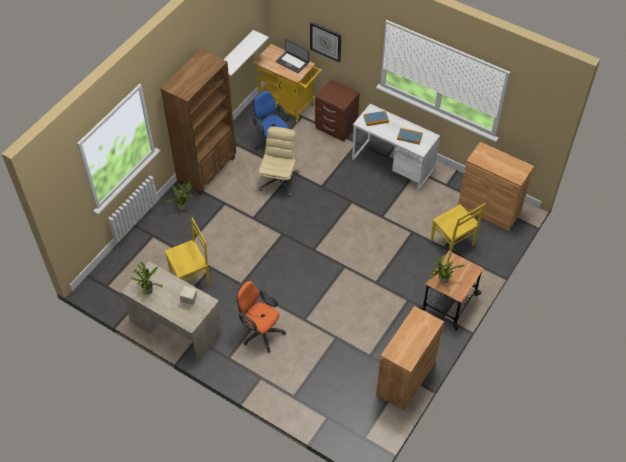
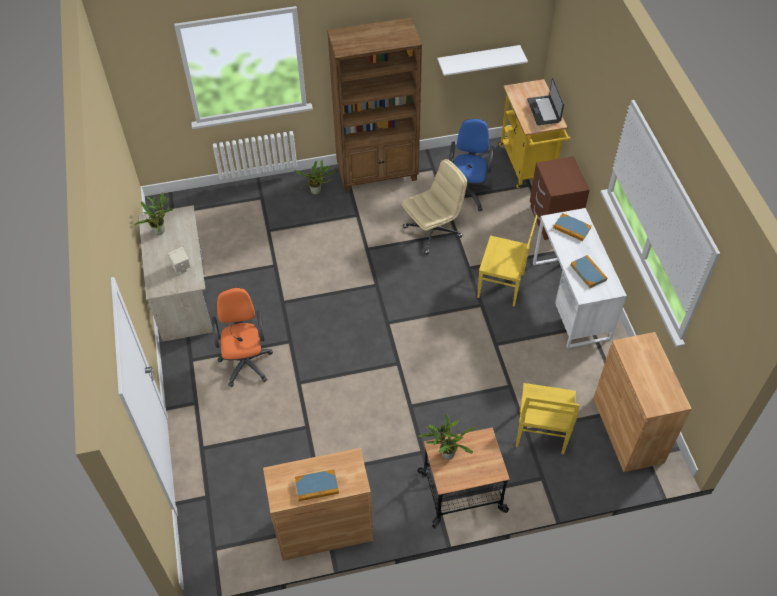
camera: 45 degrees right, 0 degrees up
yellow chair [165,218,210,285] -> yellow chair moved to [477,215,538,307]
wall clock [310,22,341,63] -> none
none -> book [295,469,339,501]

